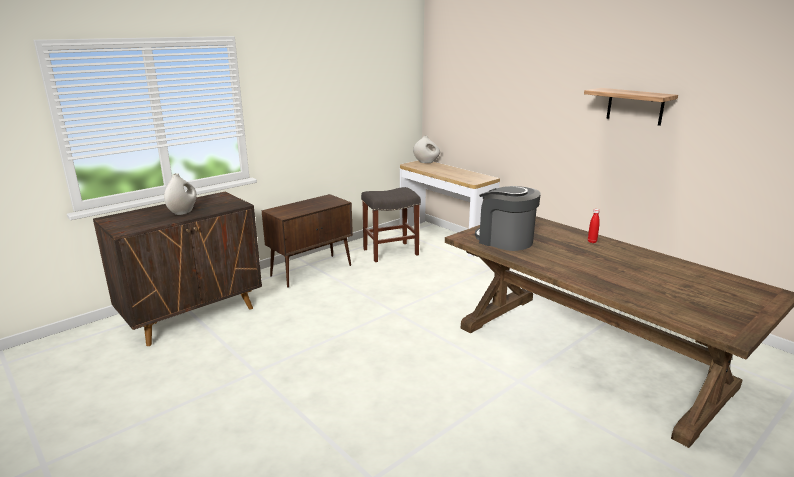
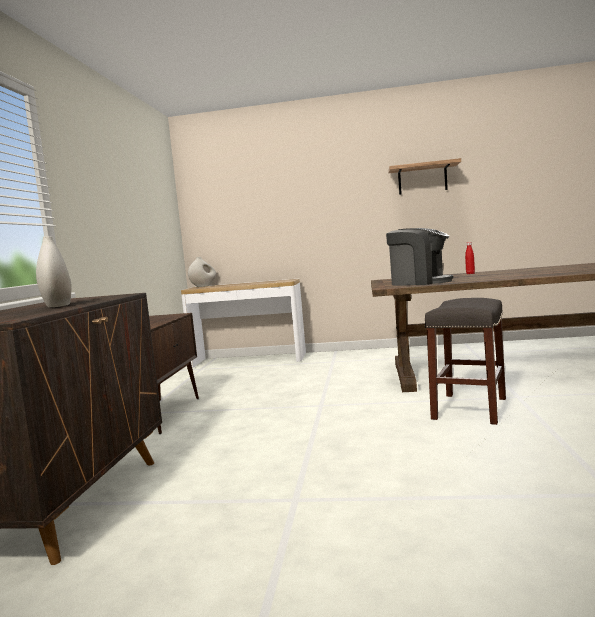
camera: 40 degrees left, 15 degrees down
grey stool [361,187,421,262] -> grey stool moved to [425,298,506,425]
coffee machine [475,186,541,251] -> coffee machine turned 150 degrees counterclockwise [386,228,454,286]

